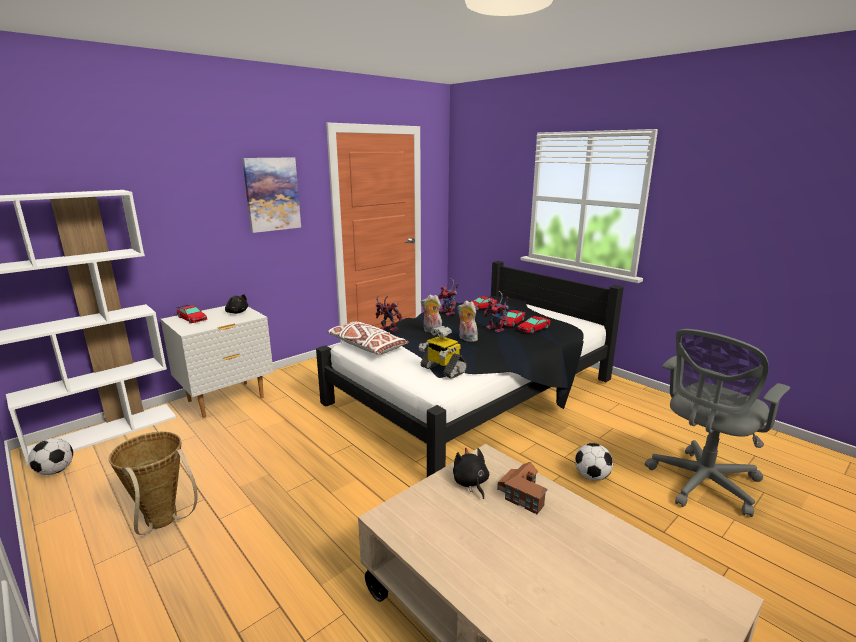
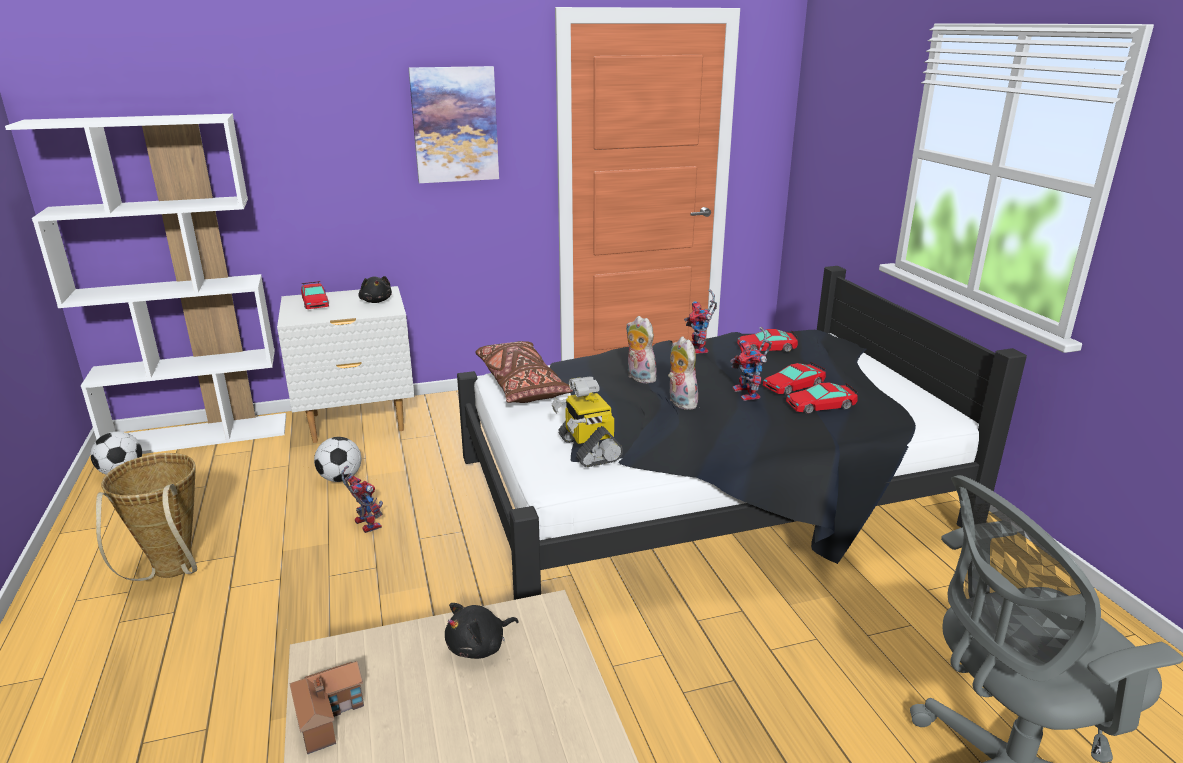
camera: 25 degrees right, 5 degrees up
white pillow [327,322,409,355] -> brown pillow [475,341,573,403]
toy robot [376,296,402,332] -> toy robot moved to [341,466,383,533]
black plush toy [453,448,489,499] -> black plush toy turned 135 degrees counterclockwise [445,603,519,659]
toy house [497,462,547,514] -> toy house moved to [289,661,364,754]
football [575,443,613,481] -> football moved to [314,437,362,482]

